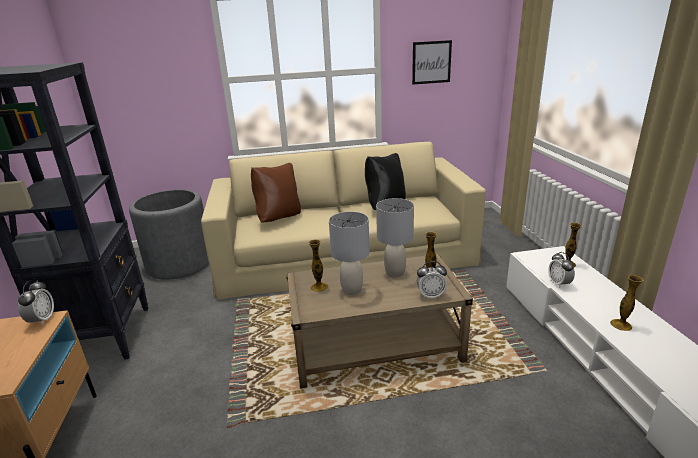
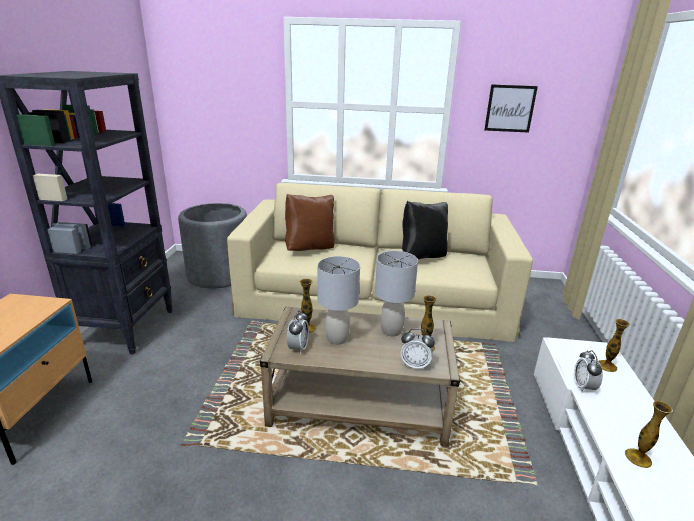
camera: 15 degrees right, 0 degrees up
alarm clock [18,280,54,325] -> alarm clock moved to [287,310,309,354]

